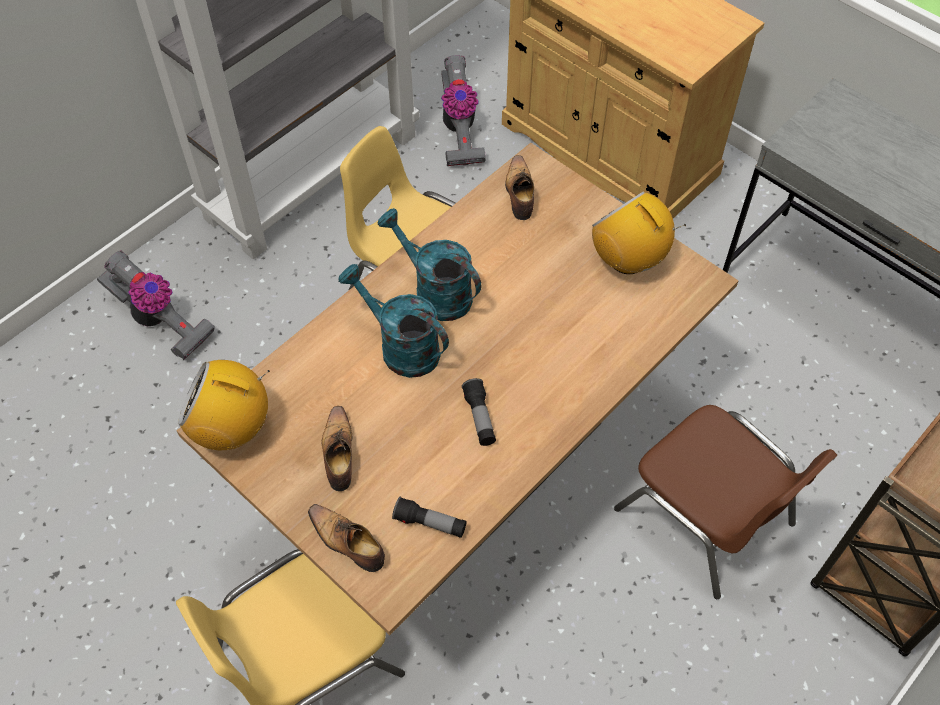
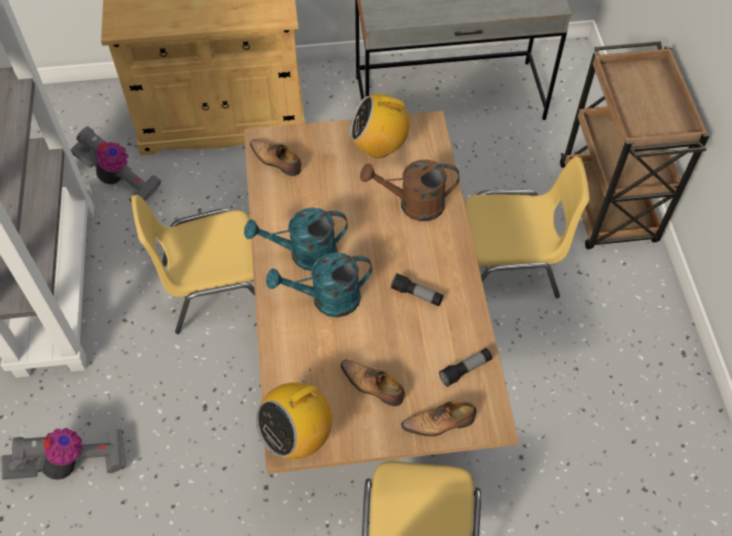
camera: 50 degrees left, 0 degrees up
brown chair [614,405,837,599] -> yellow chair [464,156,589,298]
none -> brown watering can [360,160,460,221]

